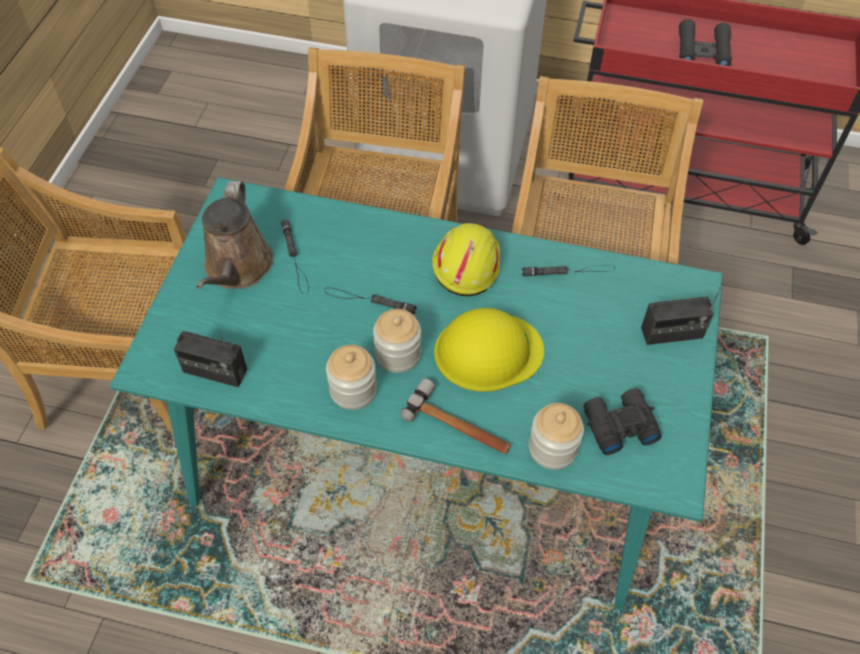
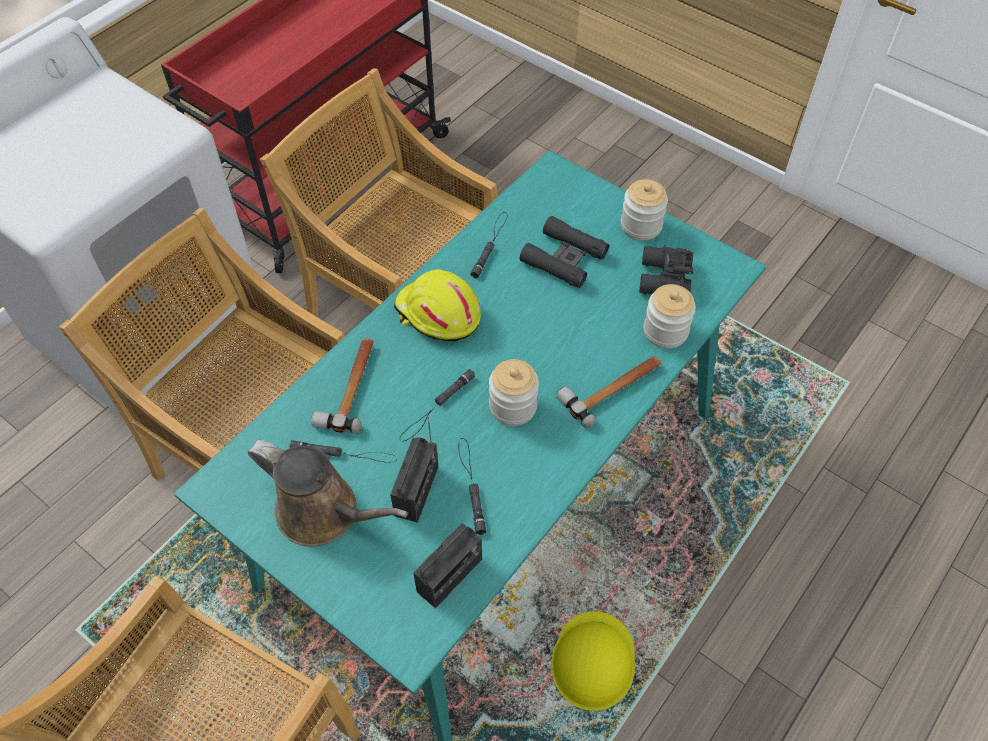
camera: 65 degrees left, 0 degrees up
jar [326,345,377,410] -> jar moved to [621,179,668,240]
yellow hard hat [434,308,544,392] -> yellow hard hat moved to [551,611,635,711]
radio [641,282,723,345] -> radio moved to [390,417,438,523]
black binoculars [679,19,732,66] -> black binoculars moved to [520,216,609,288]
none -> hammer [311,338,374,434]
none -> black flashlight [459,438,486,535]

